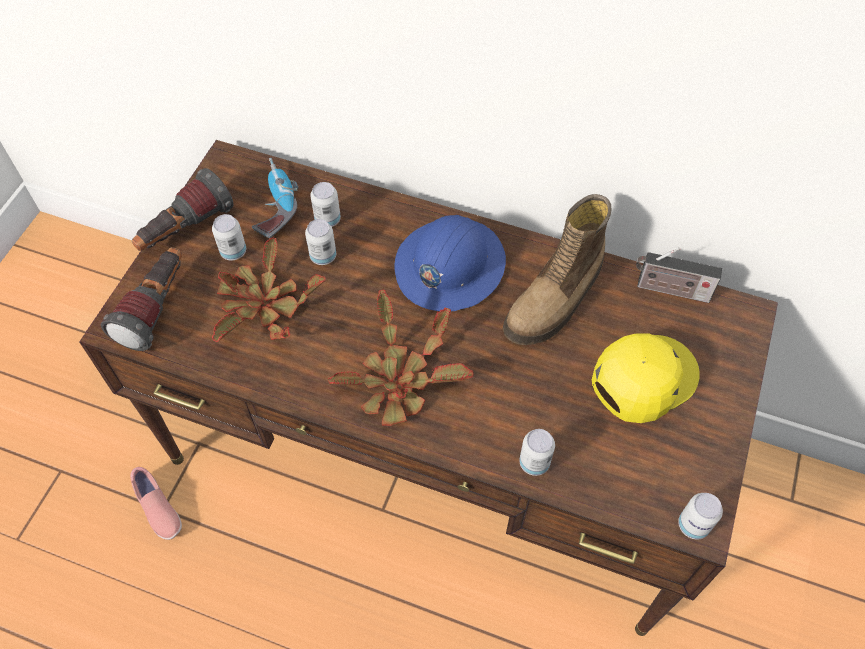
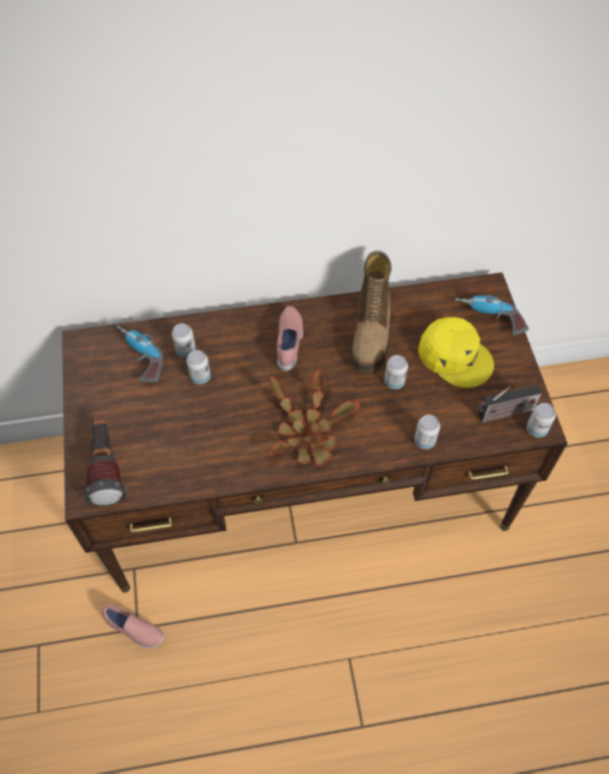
camera: 30 degrees left, 0 degrees up
flashlight [132,168,234,251] -> none
can [212,214,246,260] -> can moved to [384,355,408,389]
potted plant [212,238,326,342] -> none
blue hard hat [394,215,506,311] -> pink shoe [277,306,303,371]
yellow cap [592,333,700,423] -> yellow cap turned 105 degrees clockwise [418,317,494,388]
radio [636,248,722,303] -> radio moved to [478,385,542,423]
none -> power drill [455,295,529,335]

